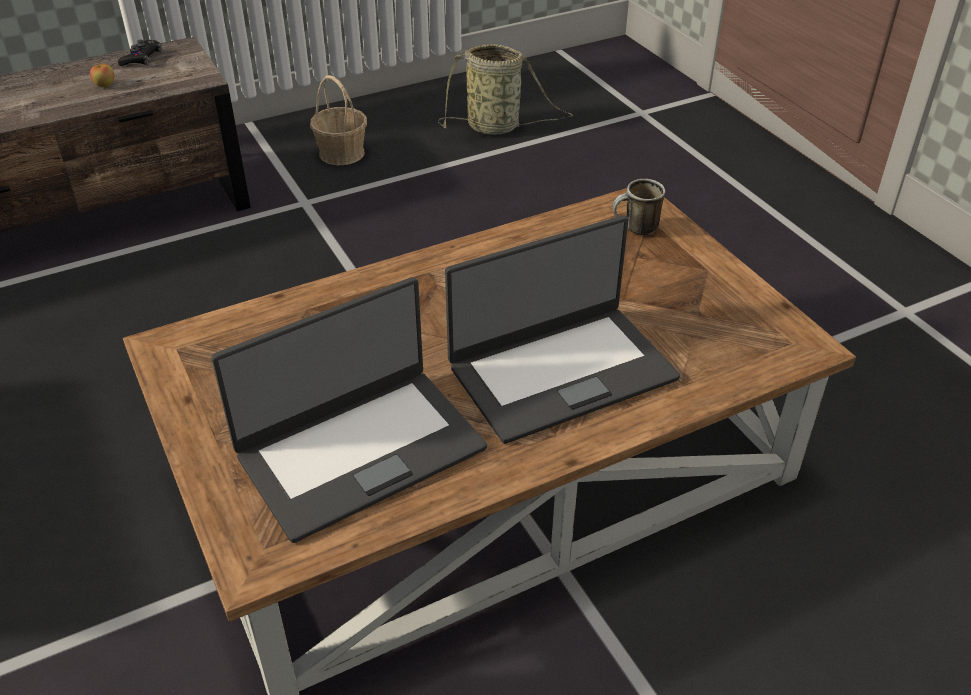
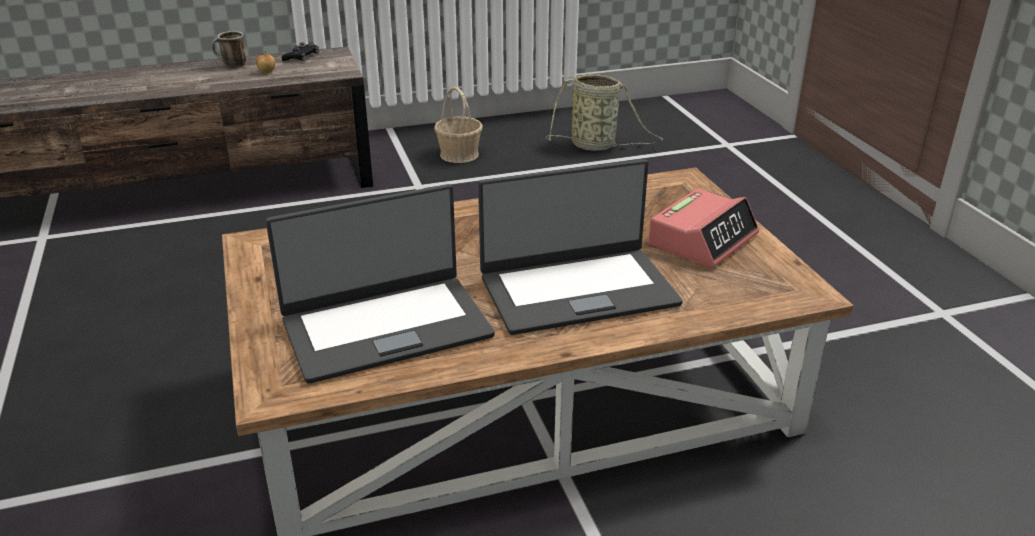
camera: 10 degrees right, 10 degrees down
mug [613,179,665,236] -> mug moved to [211,31,246,68]
none -> alarm clock [648,188,759,268]

